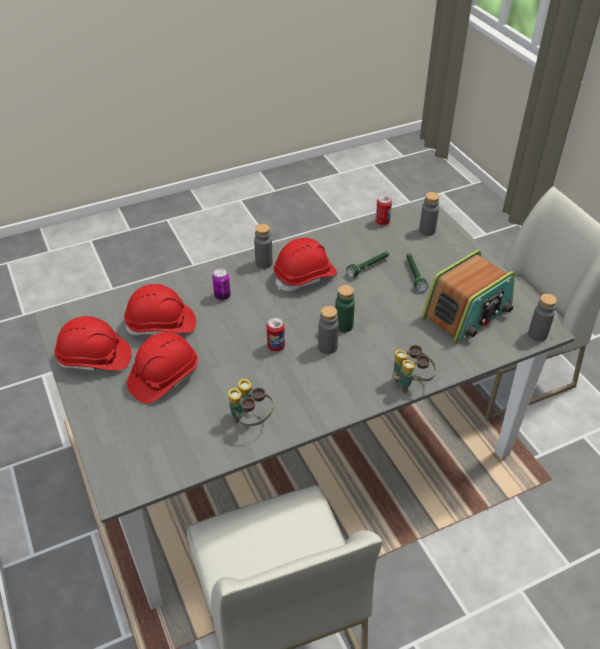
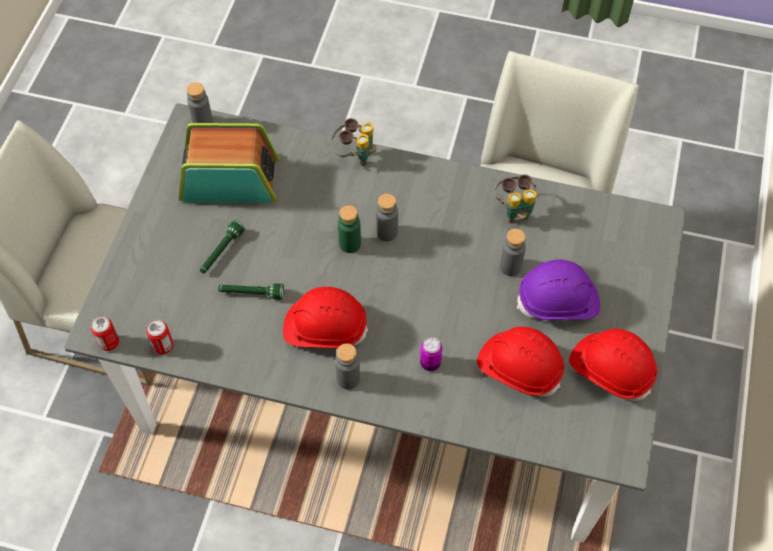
camera: 140 degrees left, 15 degrees up
red hard hat [127,332,198,404] -> purple hard hat [517,260,600,321]
can [266,318,285,351] -> can moved to [91,316,119,351]
grey bottle [419,192,439,236] -> grey bottle moved to [500,228,526,276]

